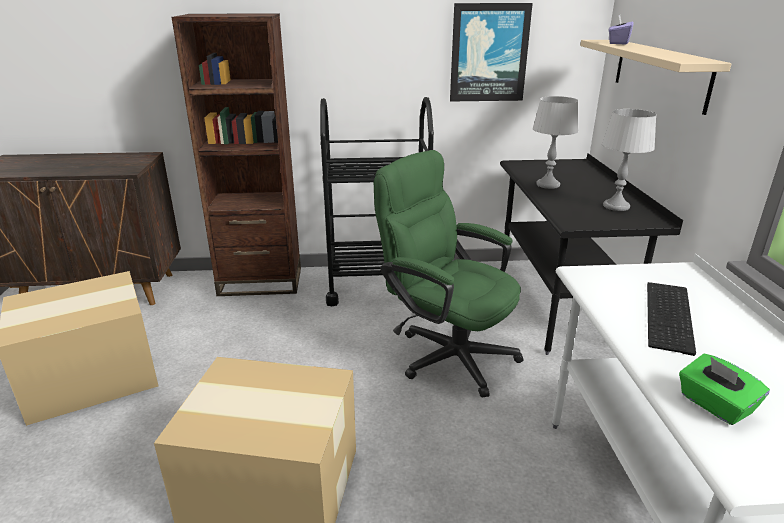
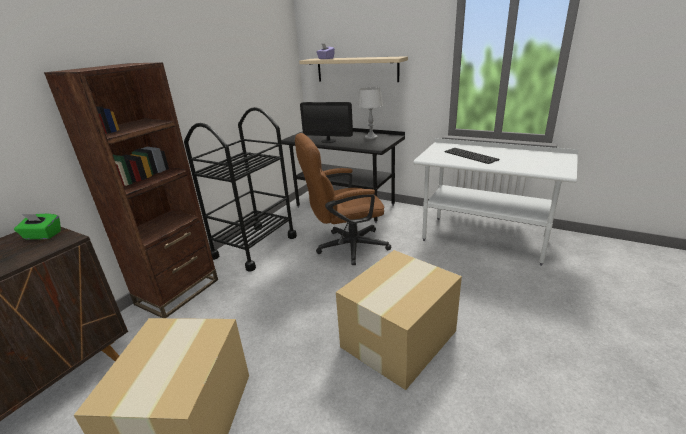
camera: 55 degrees left, 0 degrees up
green office chair [374,150,523,397] -> brown office chair [295,133,391,265]
picture [450,3,533,101] -> none
grey table lamp [532,96,579,189] -> monitor [300,102,353,143]
green tissue box [679,354,770,425] -> green tissue box moved to [14,213,61,240]

